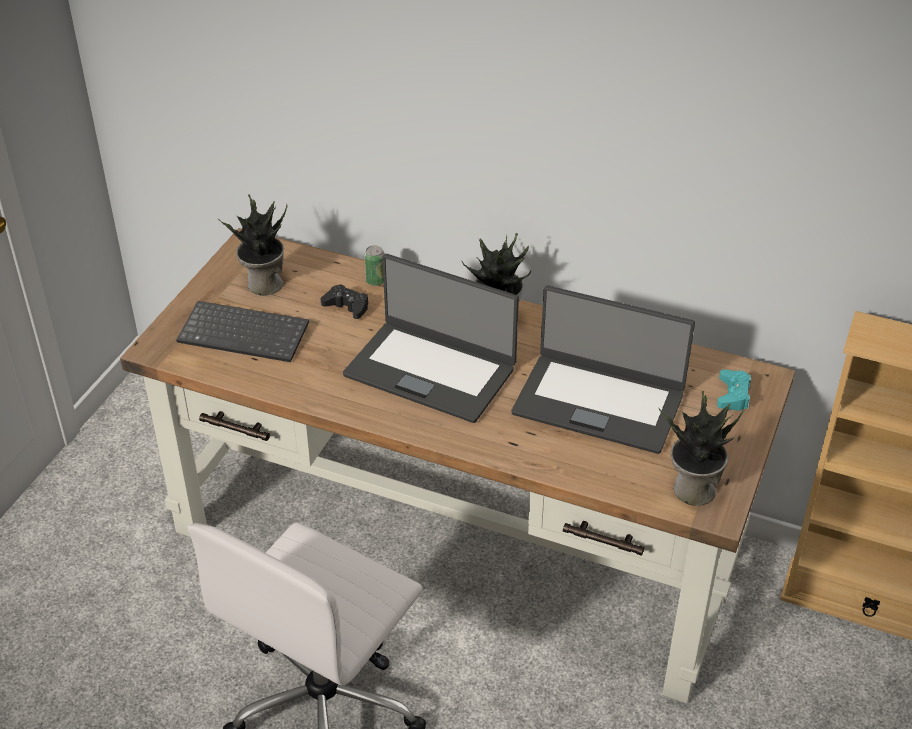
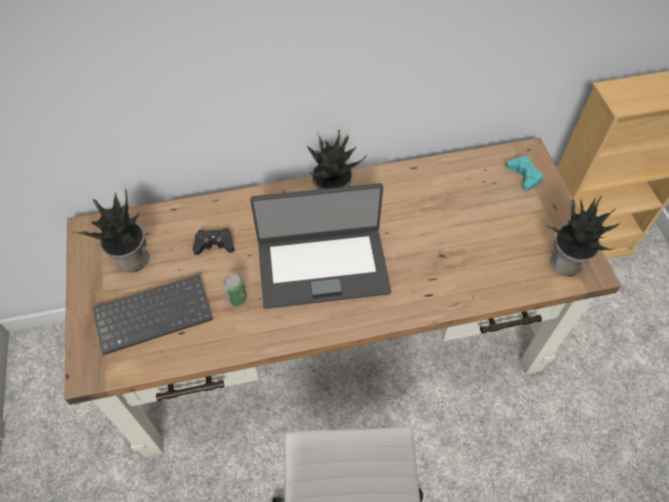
camera: 35 degrees left, 15 degrees up
can [364,245,385,286] -> can moved to [223,274,247,306]
laptop [512,286,695,454] -> none

